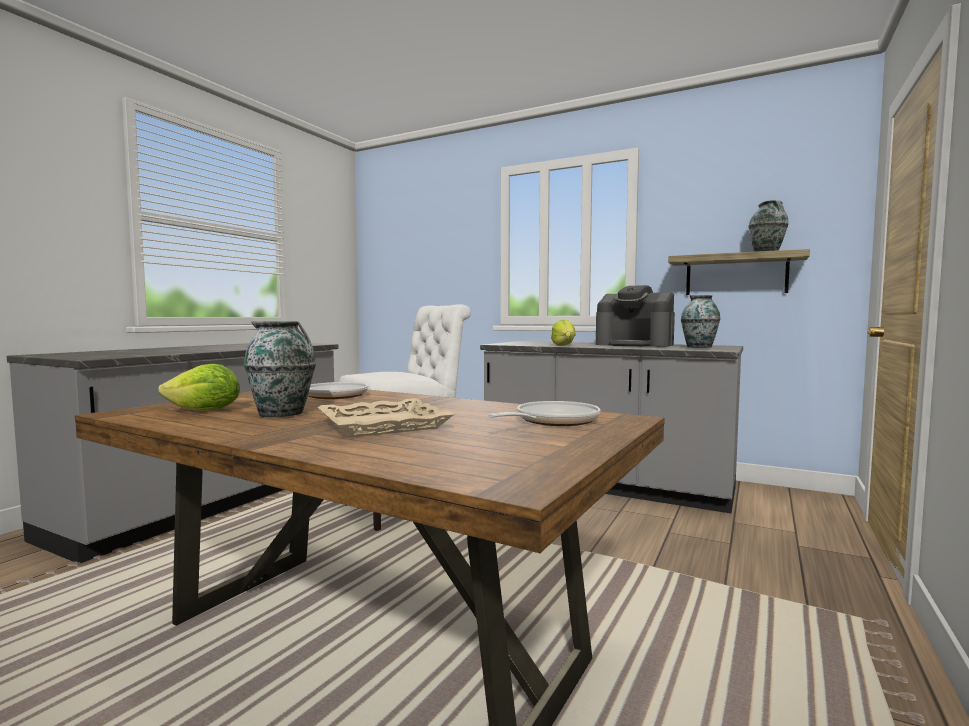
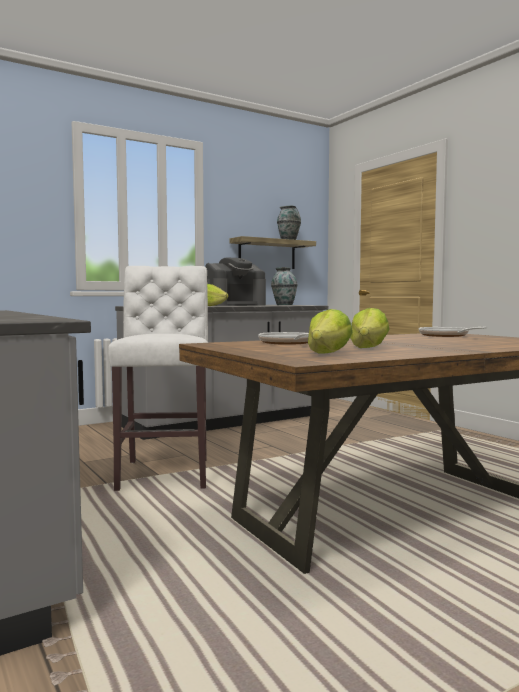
camera: 60 degrees left, 0 degrees up
vase [244,321,316,417] -> lettuce [350,308,389,348]
beige tray [318,398,454,437] -> none

